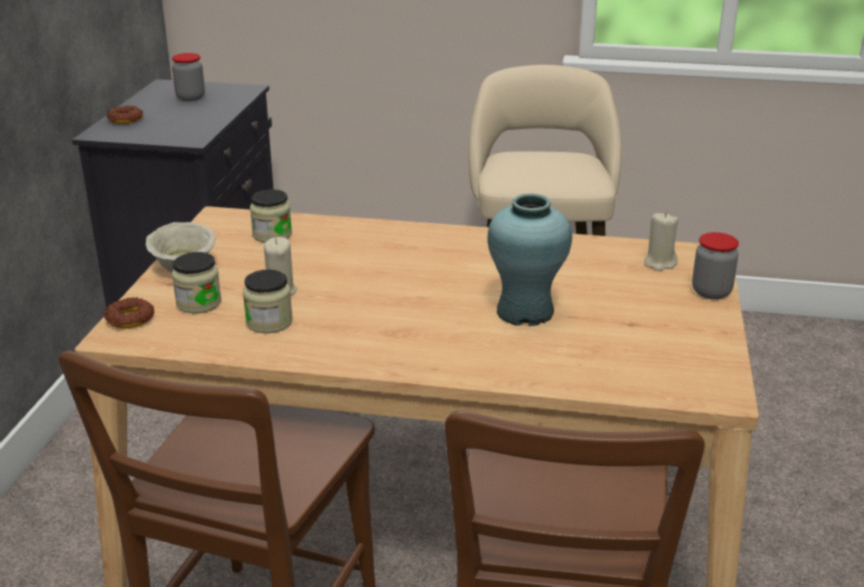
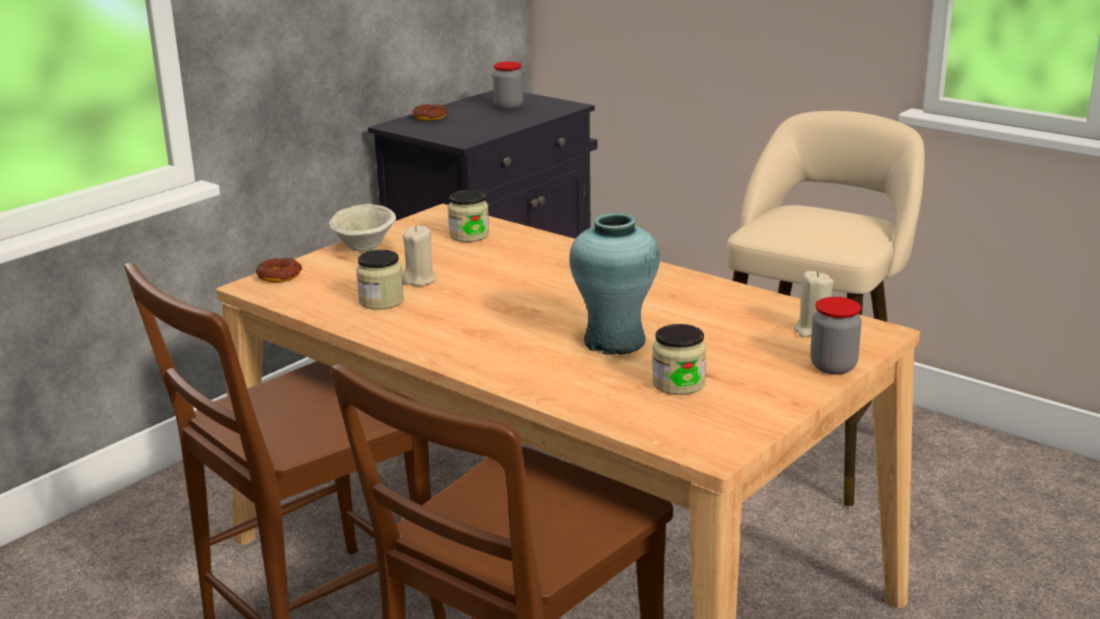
camera: 30 degrees right, 5 degrees down
jar [172,252,222,313] -> jar moved to [652,324,706,395]

